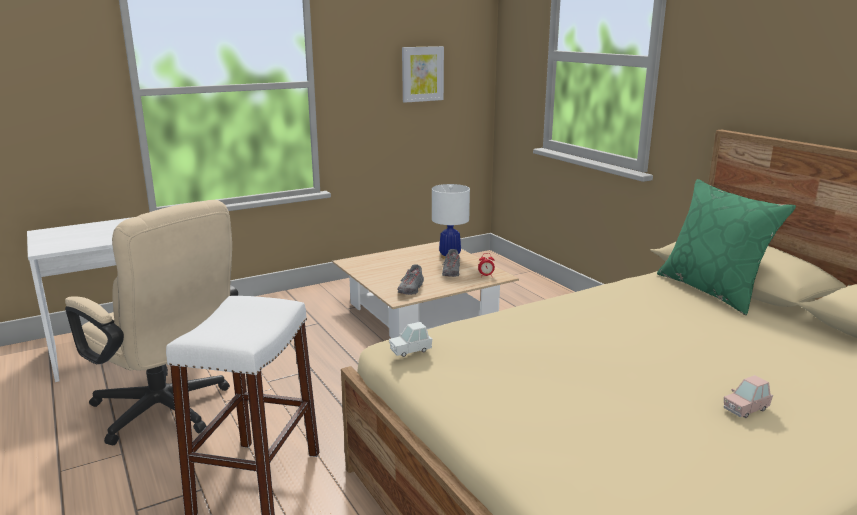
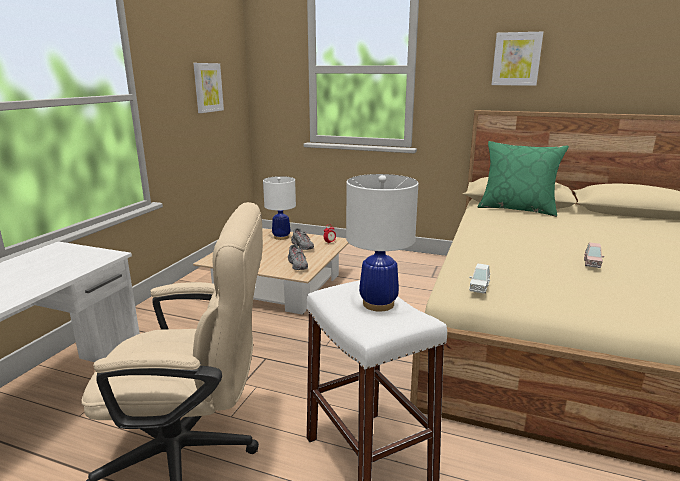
camera: 40 degrees left, 0 degrees up
pink toy car [724,375,773,418] -> pink toy car moved to [584,242,604,268]
none -> white table lamp [346,174,418,312]
none -> picture [491,32,543,86]

